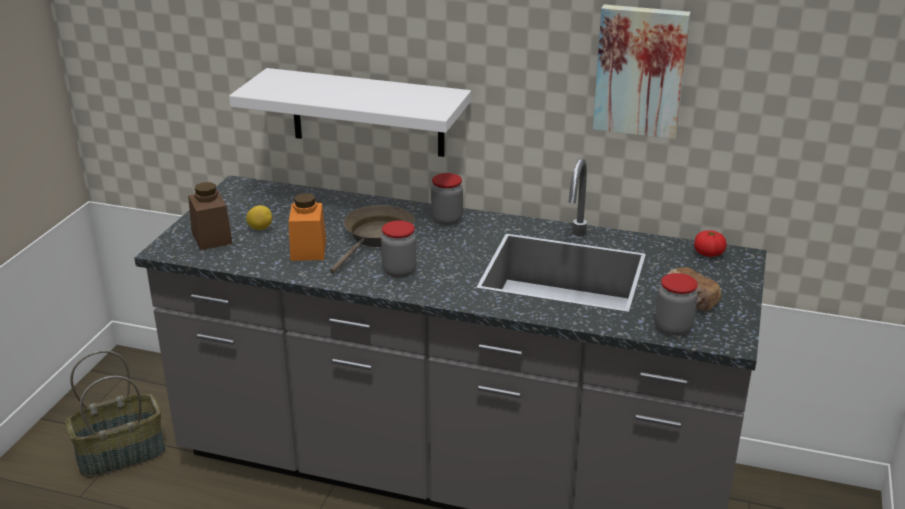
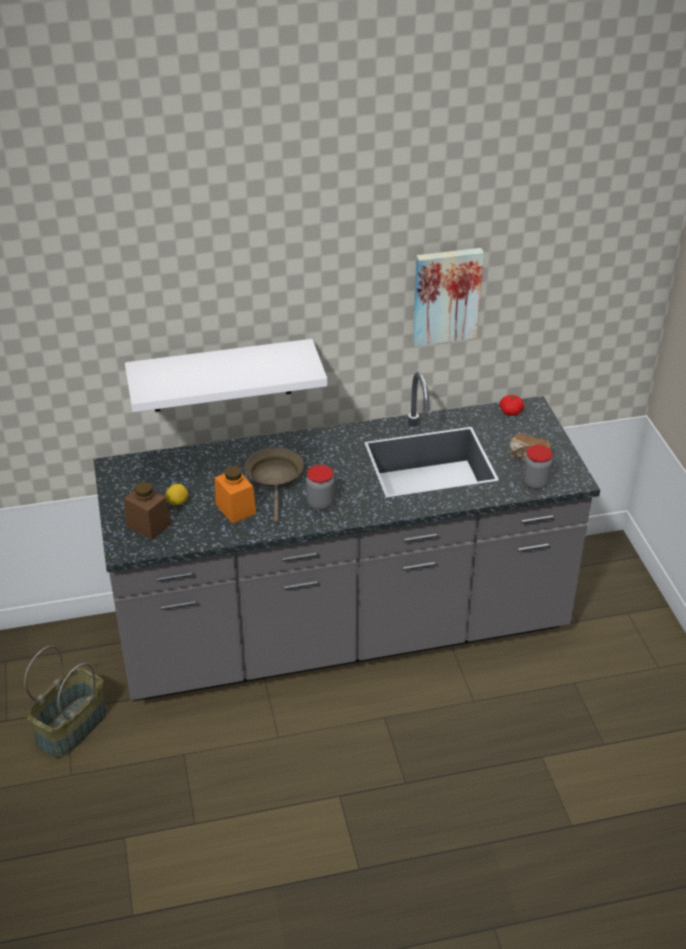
camera: 30 degrees left, 10 degrees up
jar [431,173,463,225] -> none

